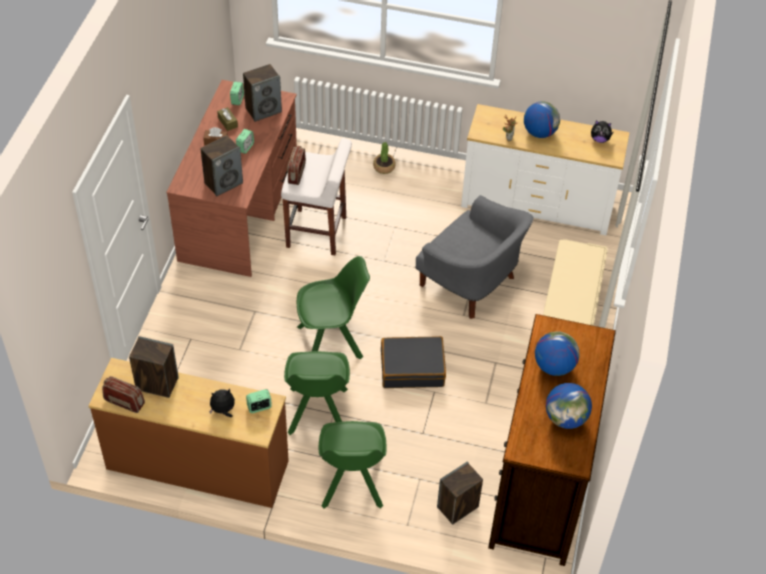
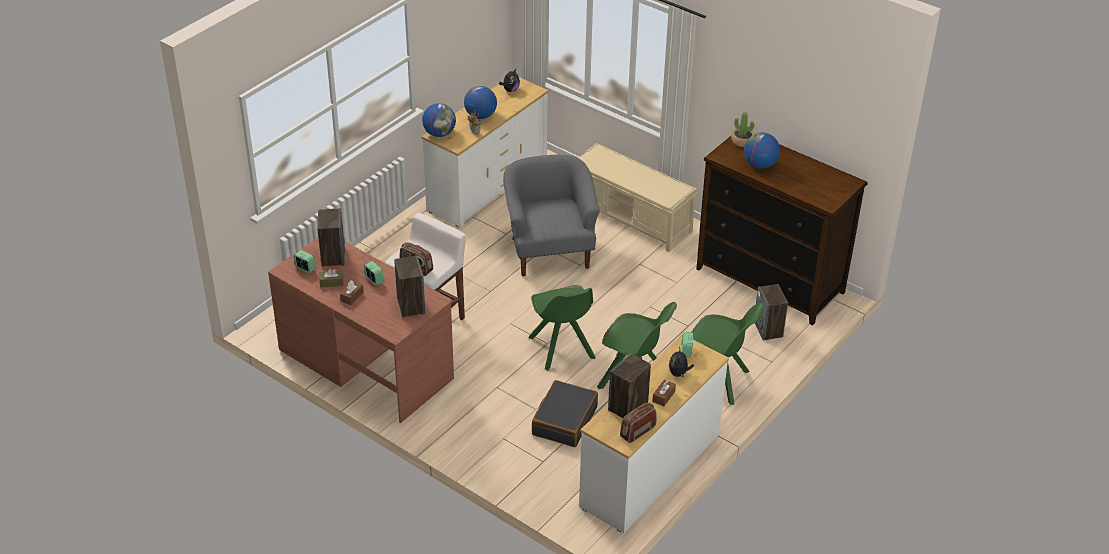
camera: 65 degrees left, 10 degrees down
brown dresser [88,358,289,508] -> white dresser [579,334,729,533]
green chair [297,256,370,360] -> green chair turned 150 degrees clockwise [529,285,595,371]
potted plant [373,142,395,174] -> potted plant moved to [731,112,755,147]
black suitcase [381,336,446,388] -> black suitcase moved to [532,380,598,447]
grey armchair [416,195,534,319] -> grey armchair turned 75 degrees counterclockwise [503,155,600,276]
globe [546,383,592,429] -> globe moved to [422,103,456,137]
none -> brown tissue box [652,380,676,406]

